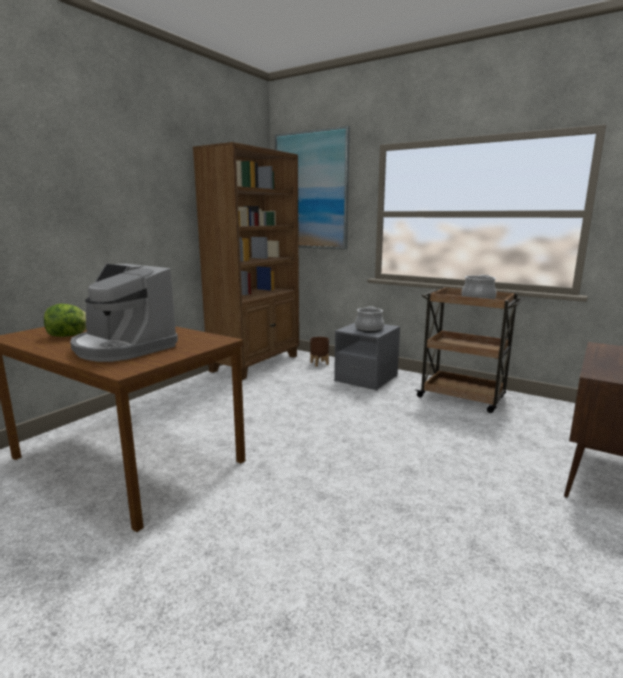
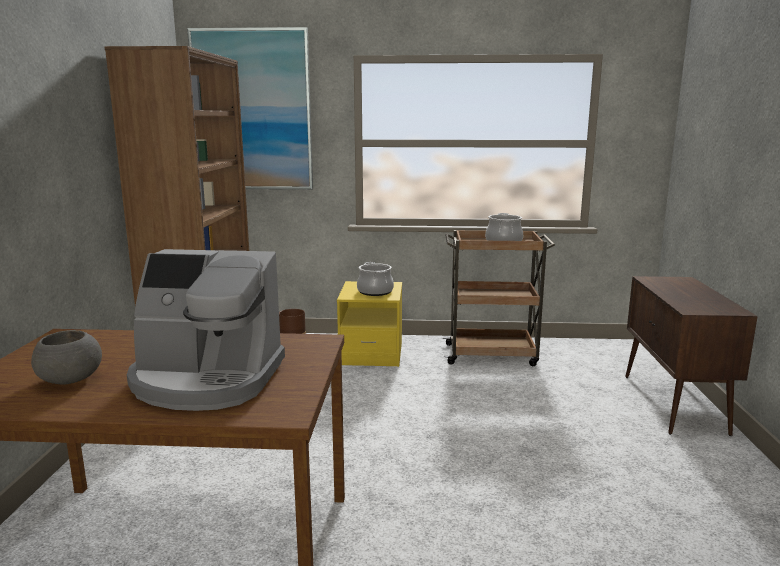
camera: 30 degrees left, 0 degrees up
lettuce [44,304,86,337] -> grey bowl [31,330,102,385]
grey nightstand [334,323,400,391] -> yellow nightstand [337,281,402,367]

